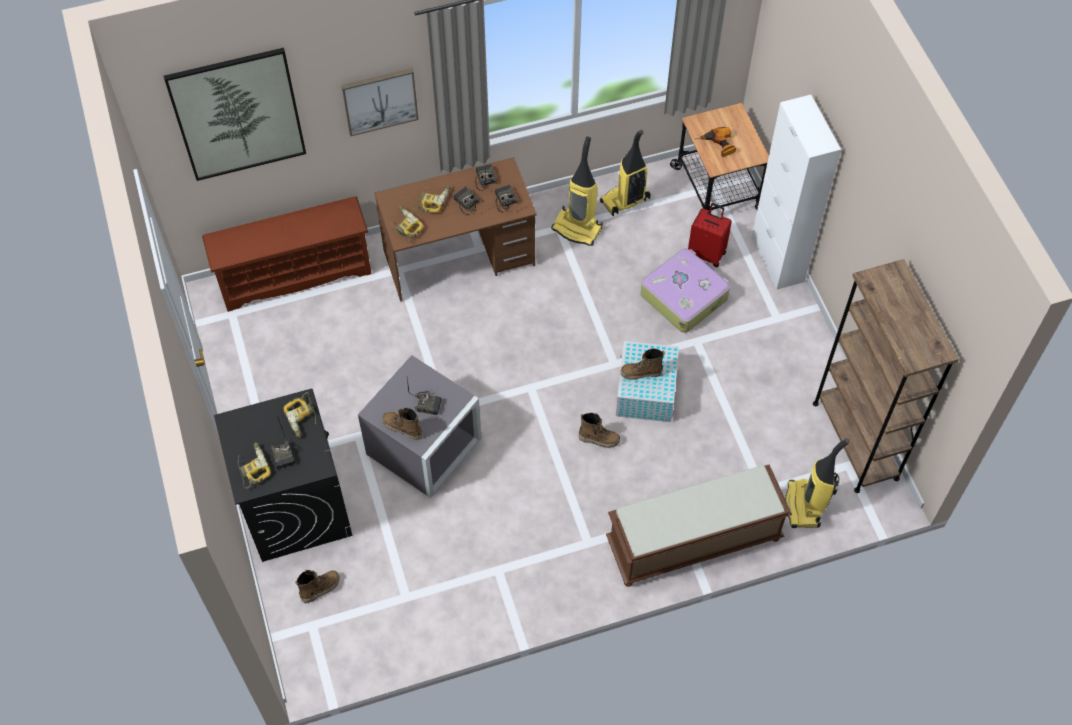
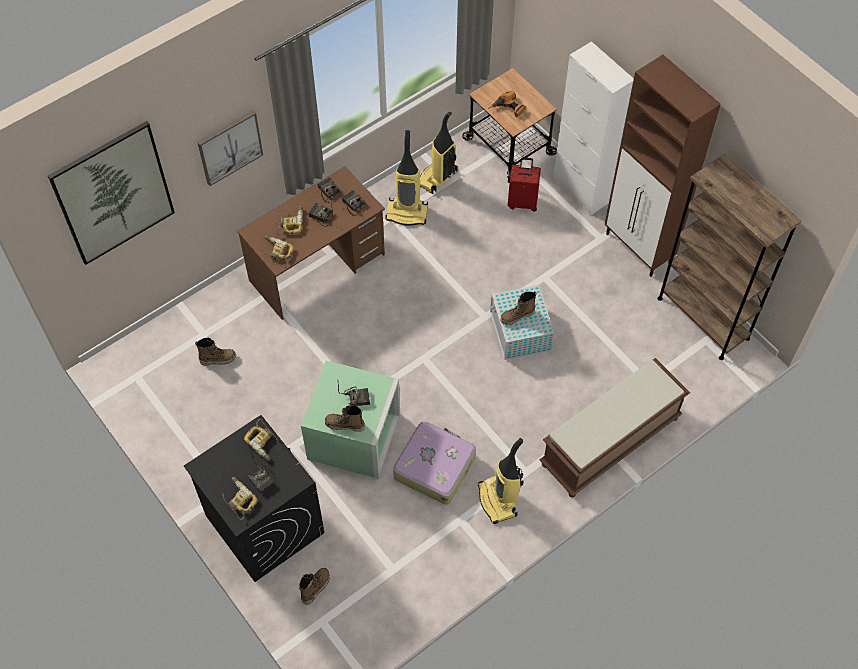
camera: 20 degrees left, 0 degrees up
brown shoe rack [202,196,372,312] -> none
grey storage box [358,355,482,498] -> green storage box [301,361,400,479]
boot [579,413,620,448] -> boot moved to [195,337,236,366]
suitcase [640,248,730,333] -> suitcase moved to [393,421,476,505]
vacuum cleaner [785,438,849,528] -> vacuum cleaner moved to [478,438,523,524]
none -> brown cabinet [605,55,721,277]

